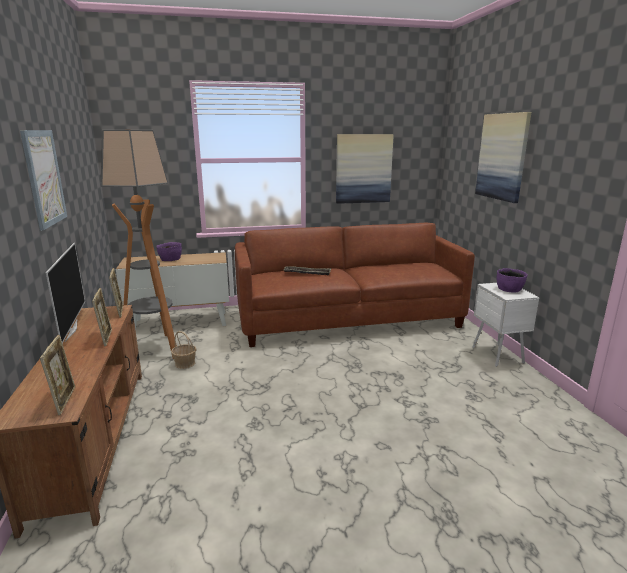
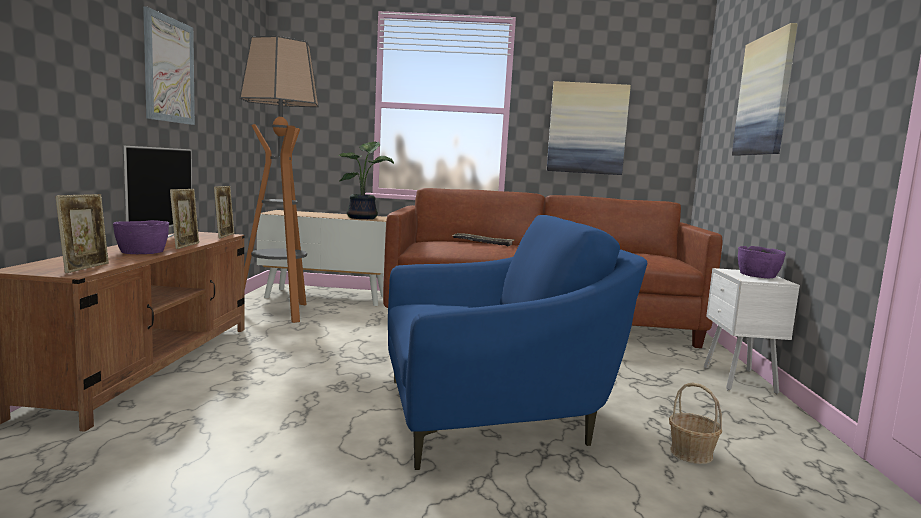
camera: 15 degrees right, 10 degrees down
purple bowl [156,242,182,261] -> purple bowl moved to [113,220,169,254]
basket [171,331,197,369] -> basket moved to [669,382,722,464]
none -> potted plant [339,141,394,219]
none -> blue armchair [388,215,647,470]

